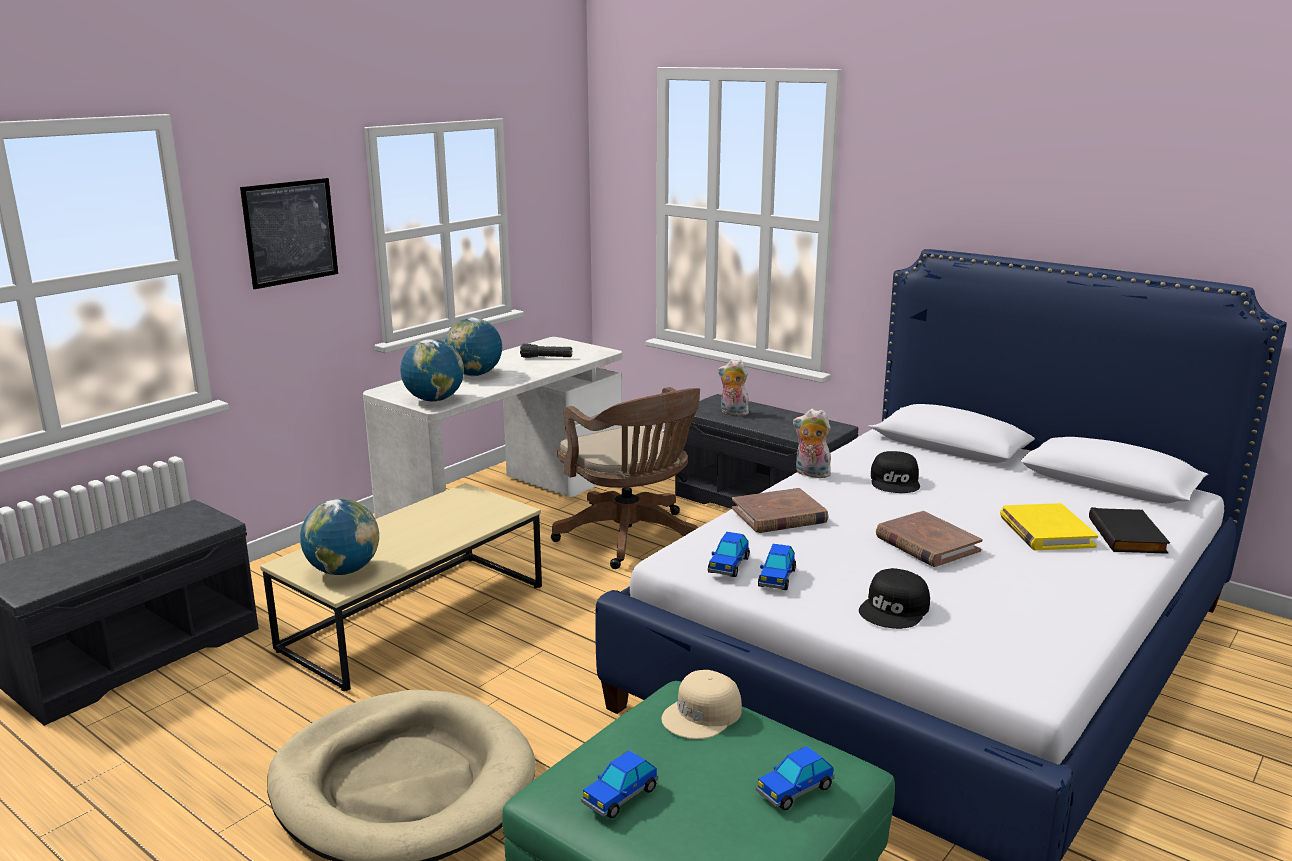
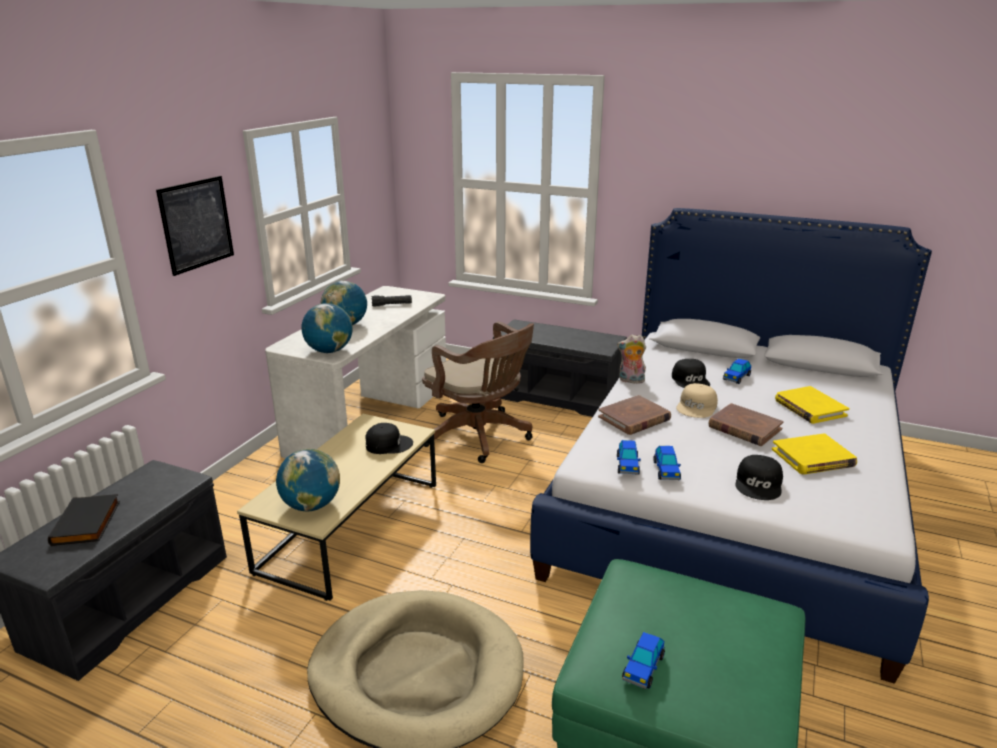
camera: 15 degrees left, 5 degrees up
beige cap [661,670,742,739] -> beige cap moved to [676,383,718,418]
plush toy [718,359,749,416] -> none
toy car [756,746,834,810] -> toy car moved to [723,358,751,384]
black book [1089,507,1170,554] -> black book moved to [48,494,120,546]
none -> black cap [365,423,413,454]
none -> yellow book [772,433,857,475]

